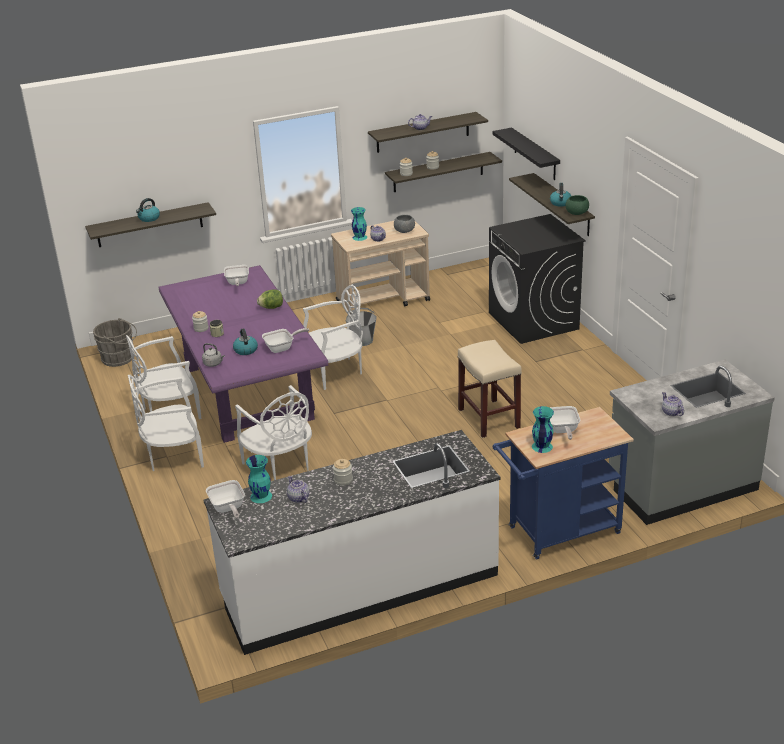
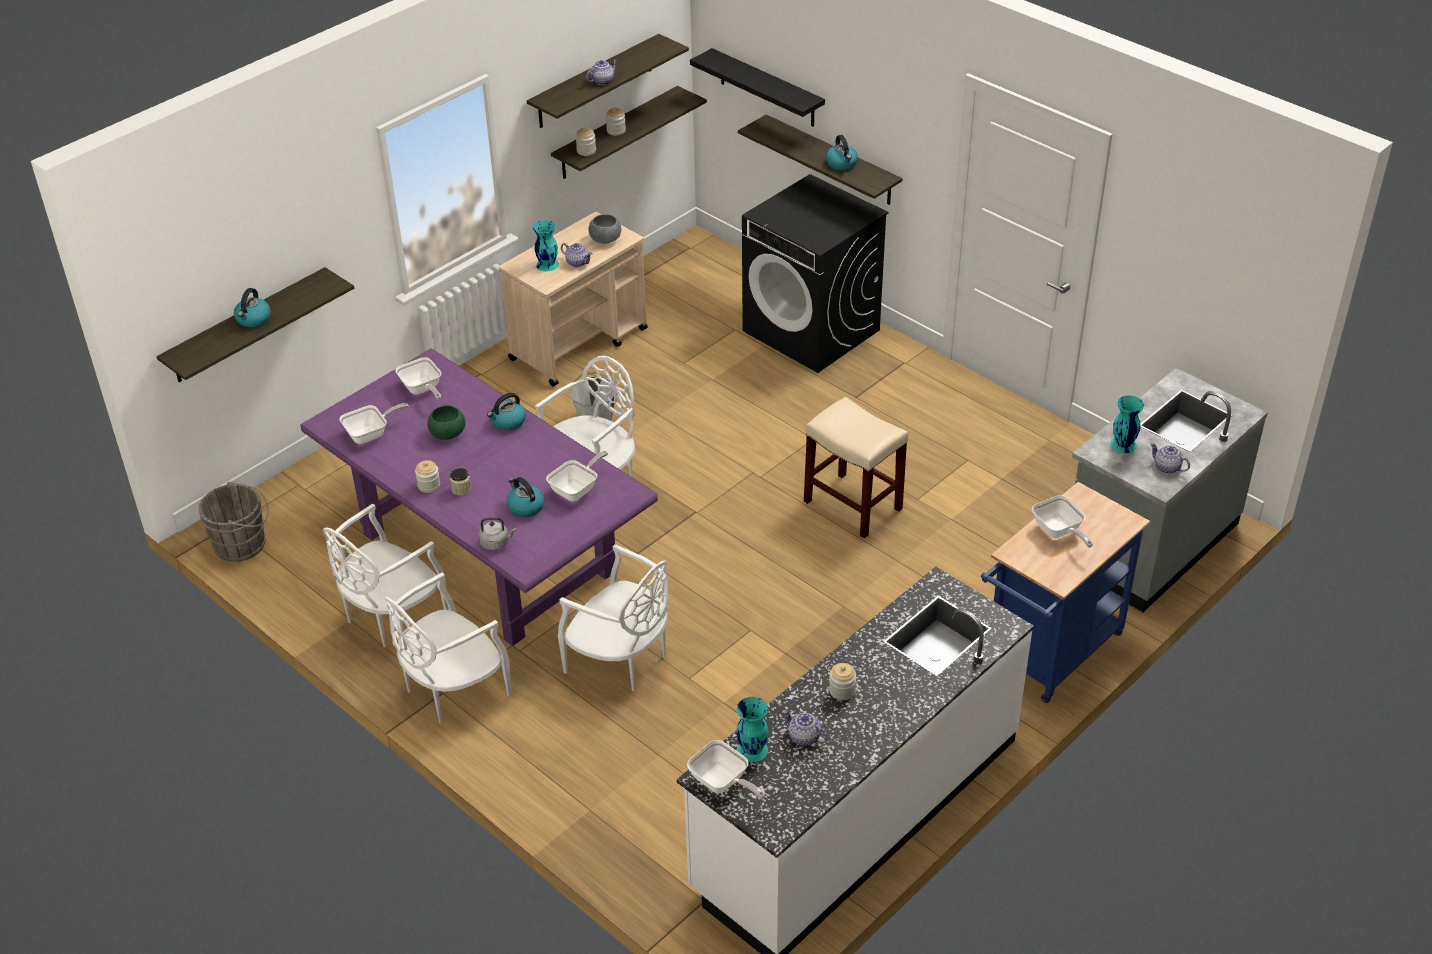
camera: 25 degrees left, 10 degrees up
lettuce [257,289,283,309] -> kettle [487,393,526,430]
turquoise vase [532,406,554,453] -> turquoise vase moved to [1110,396,1144,453]
green bowl [565,195,589,215] -> green bowl moved to [428,405,465,440]
none -> frying pan [339,403,409,444]

